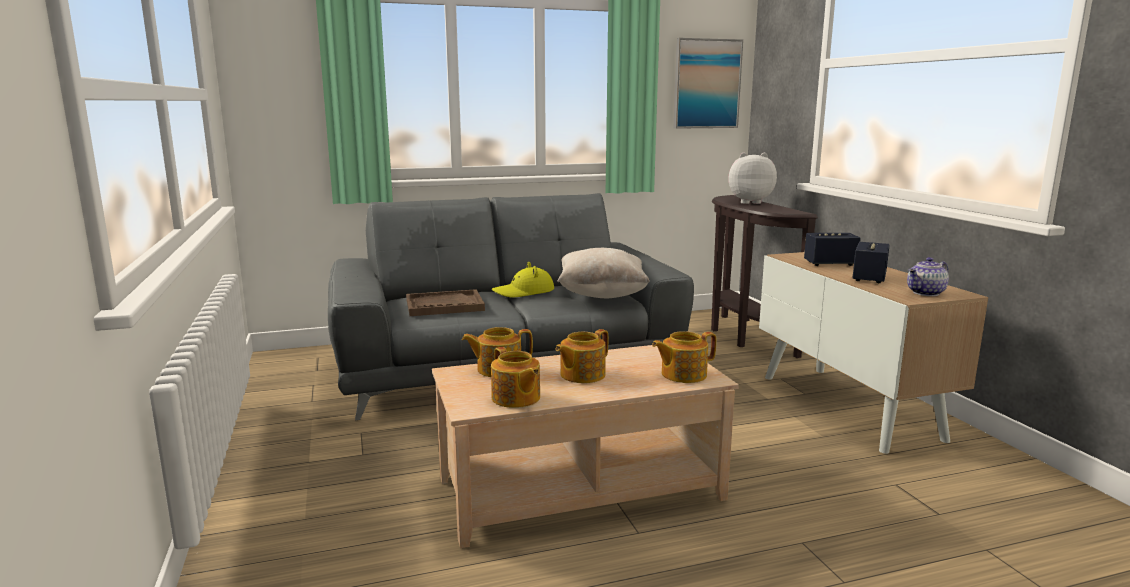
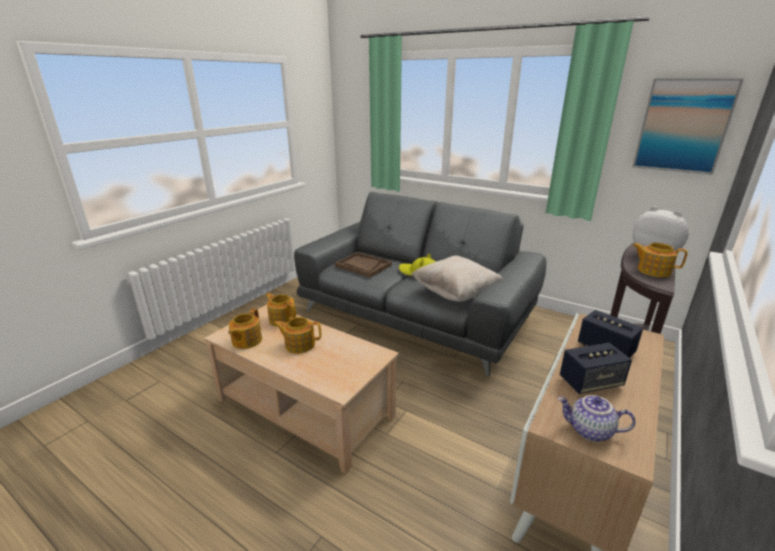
camera: 50 degrees right, 10 degrees up
teapot [652,331,716,383] -> teapot moved to [632,243,687,277]

